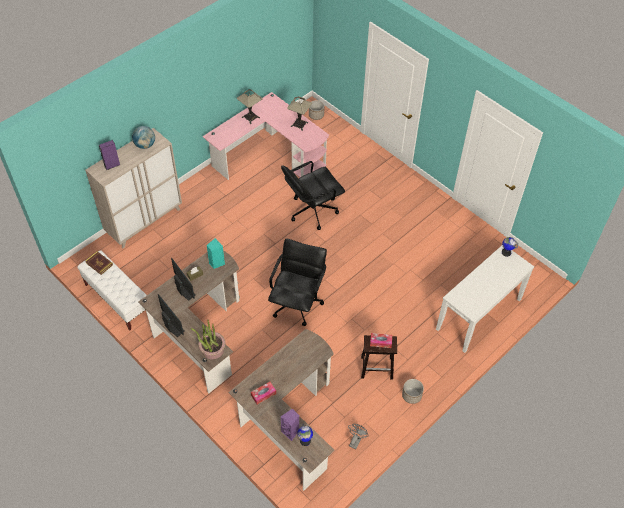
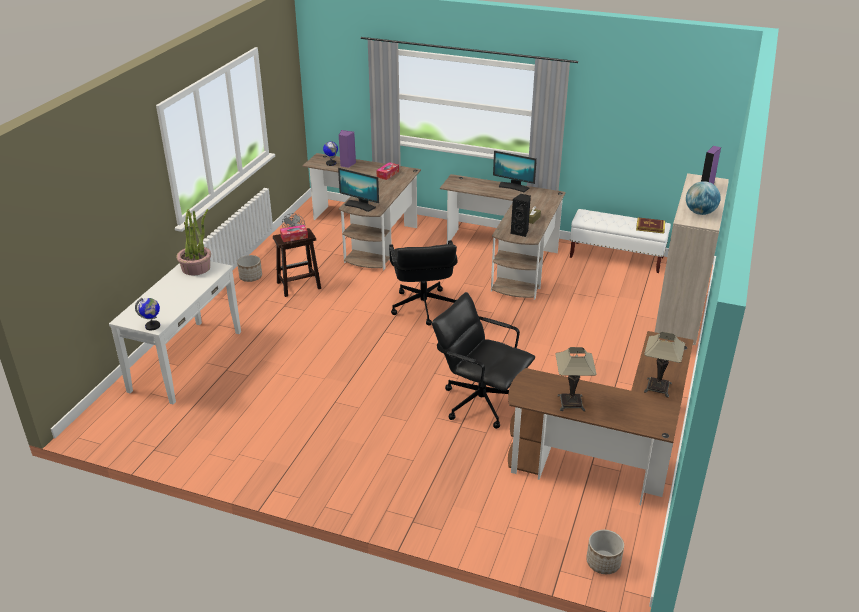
camera: 155 degrees right, 20 degrees down
monitor [171,258,196,301] -> monitor moved to [338,168,379,212]
potted plant [191,319,225,359] -> potted plant moved to [177,209,211,275]
pink desk [203,92,329,180] -> brown desk [508,331,694,505]
turquoise speaker [206,238,225,269] -> black speaker [511,194,531,237]
black office chair [281,161,345,230] -> black office chair turned 90 degrees counterclockwise [432,292,535,429]

